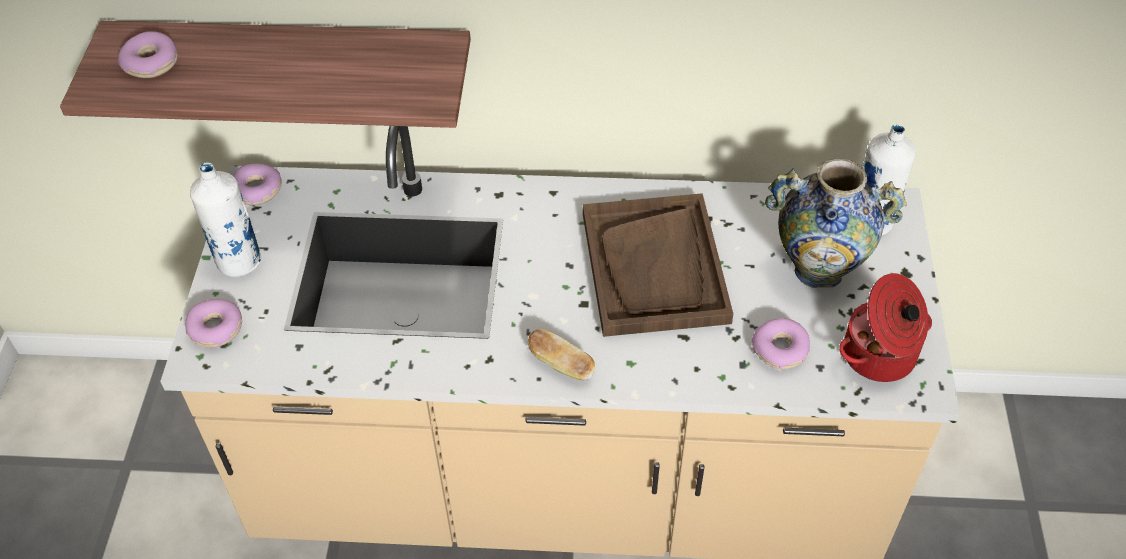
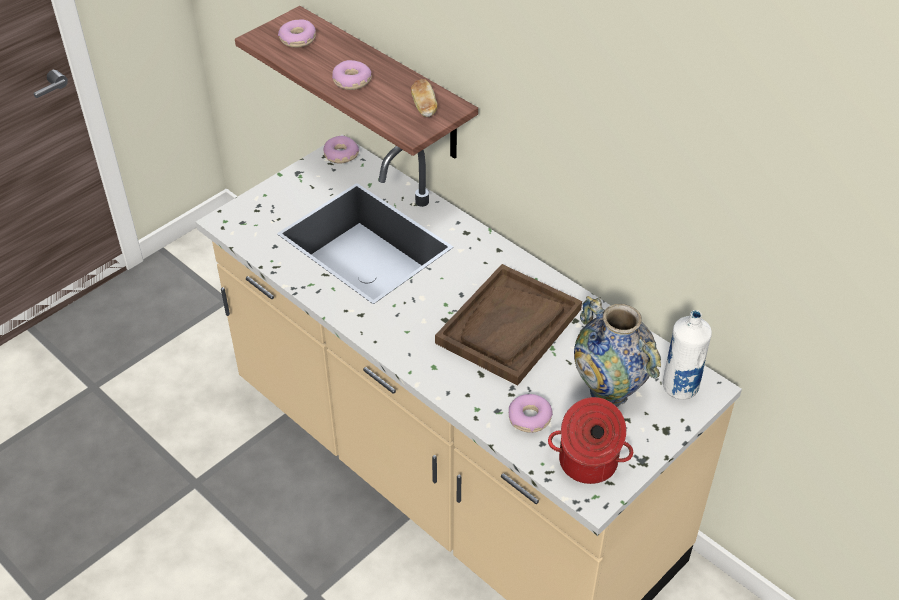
camera: 40 degrees right, 5 degrees down
donut [185,299,242,348] -> donut moved to [332,60,372,90]
white bottle [190,162,262,277] -> none
bread [528,329,595,380] -> bread moved to [411,79,437,117]

